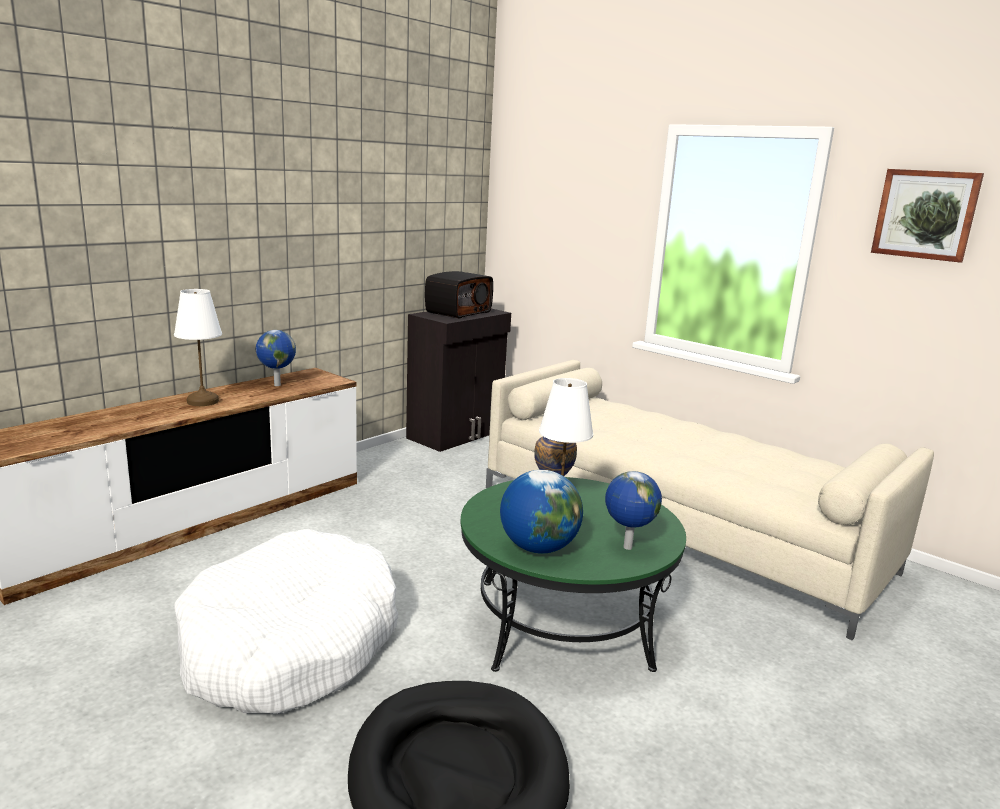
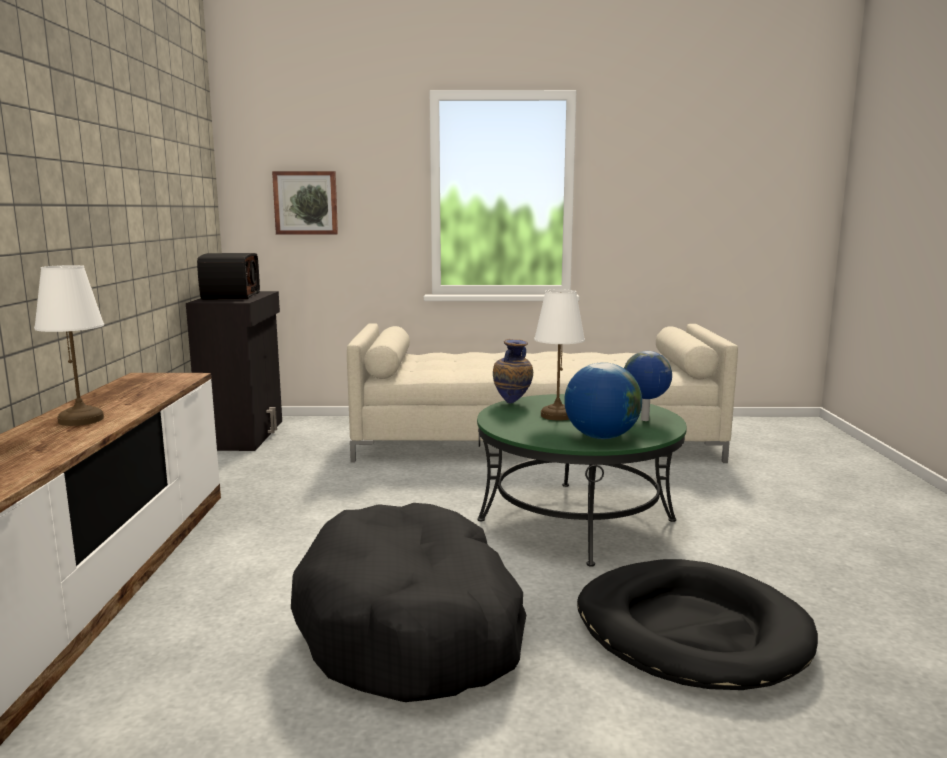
camera: 40 degrees left, 5 degrees down
white dog bed [174,529,398,714] -> black dog bed [291,503,526,702]
globe [256,330,296,386] -> none
picture [871,169,984,263] -> picture moved to [272,171,338,234]

